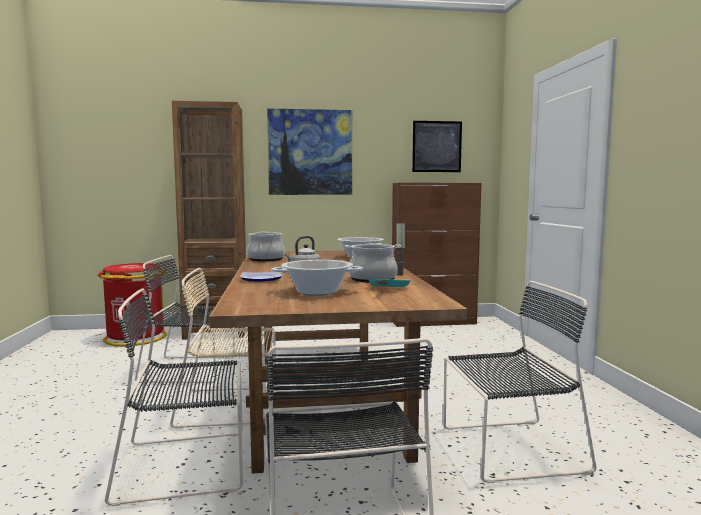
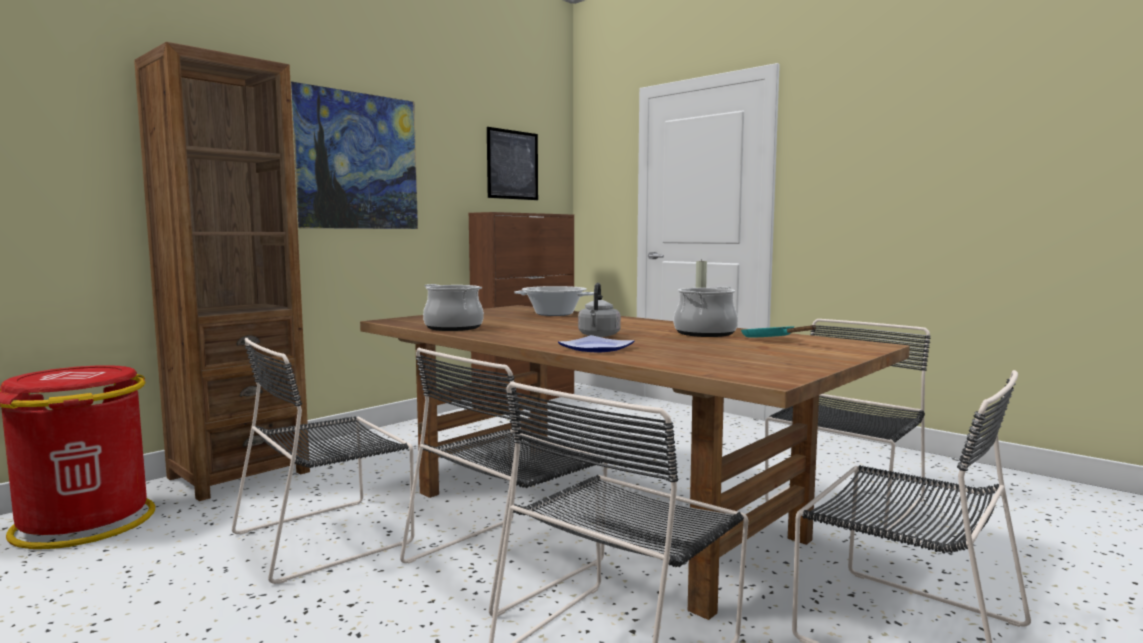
camera: 40 degrees left, 0 degrees up
beige chair [170,268,276,428] -> black chair [400,347,608,617]
cooking pot [271,260,363,296] -> none

